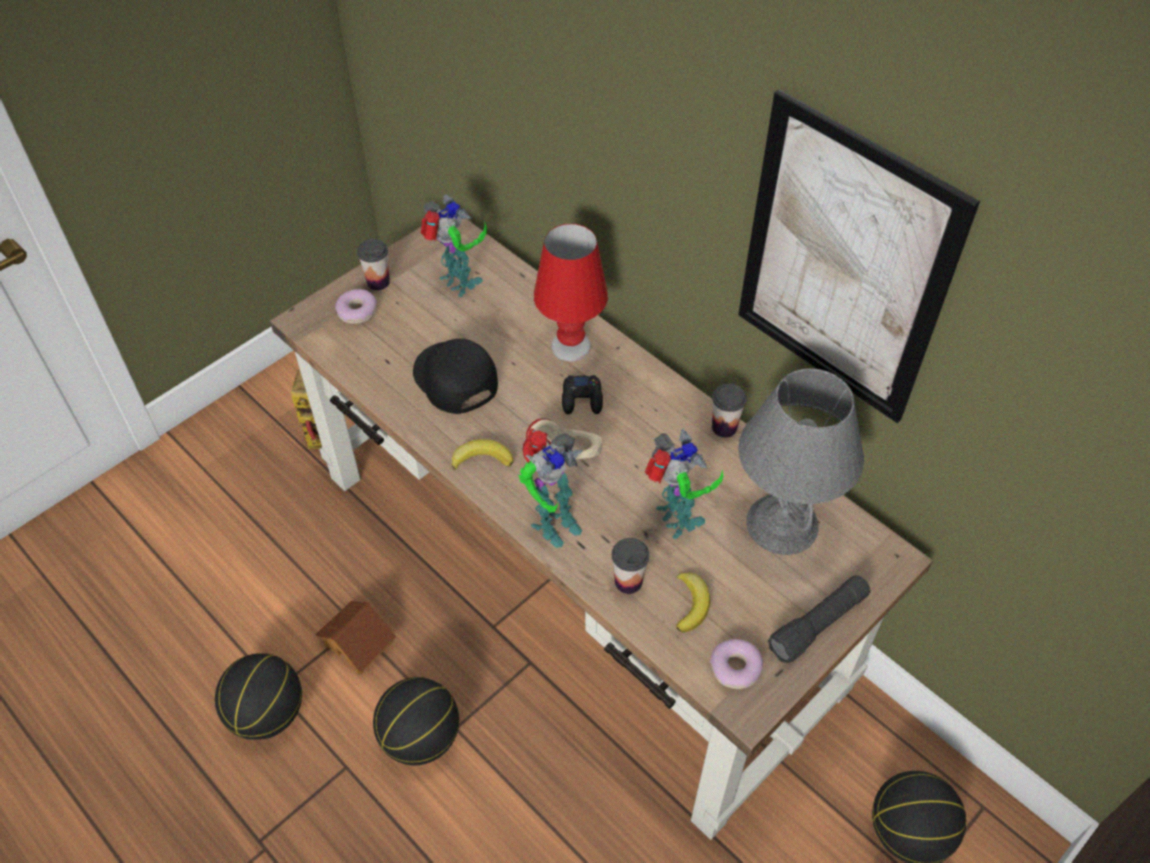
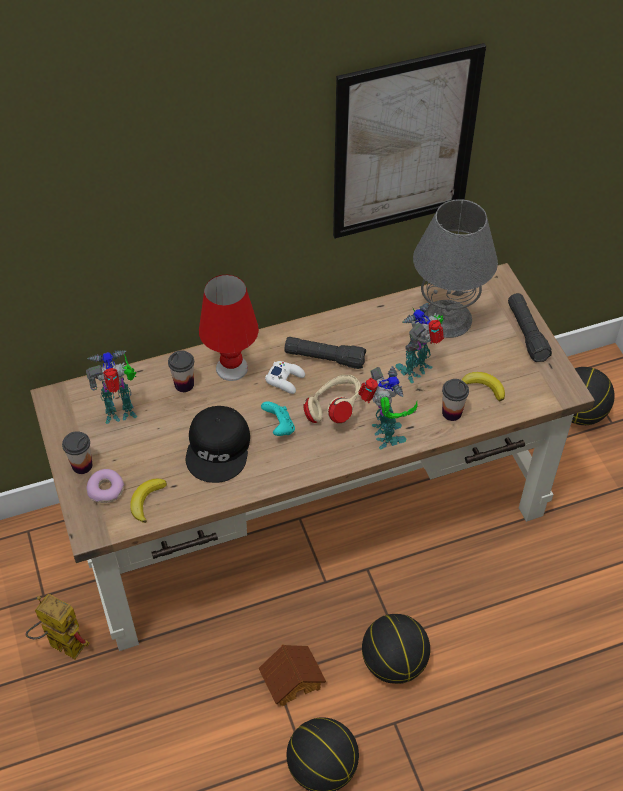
camera: 65 degrees left, 0 degrees up
black cap [413,339,498,414] -> black cap turned 75 degrees counterclockwise [186,406,250,483]
banana [452,439,514,470] -> banana moved to [130,479,167,523]
black game controller [562,375,603,414] -> white game controller [265,361,305,394]
toy robot [644,429,723,539] -> toy robot turned 45 degrees counterclockwise [395,303,444,383]
donut [710,639,763,689] -> none
cup [712,383,747,438] -> cup moved to [168,350,194,392]
none -> turquoise game controller [261,401,295,436]
none -> black flashlight [284,337,366,369]

